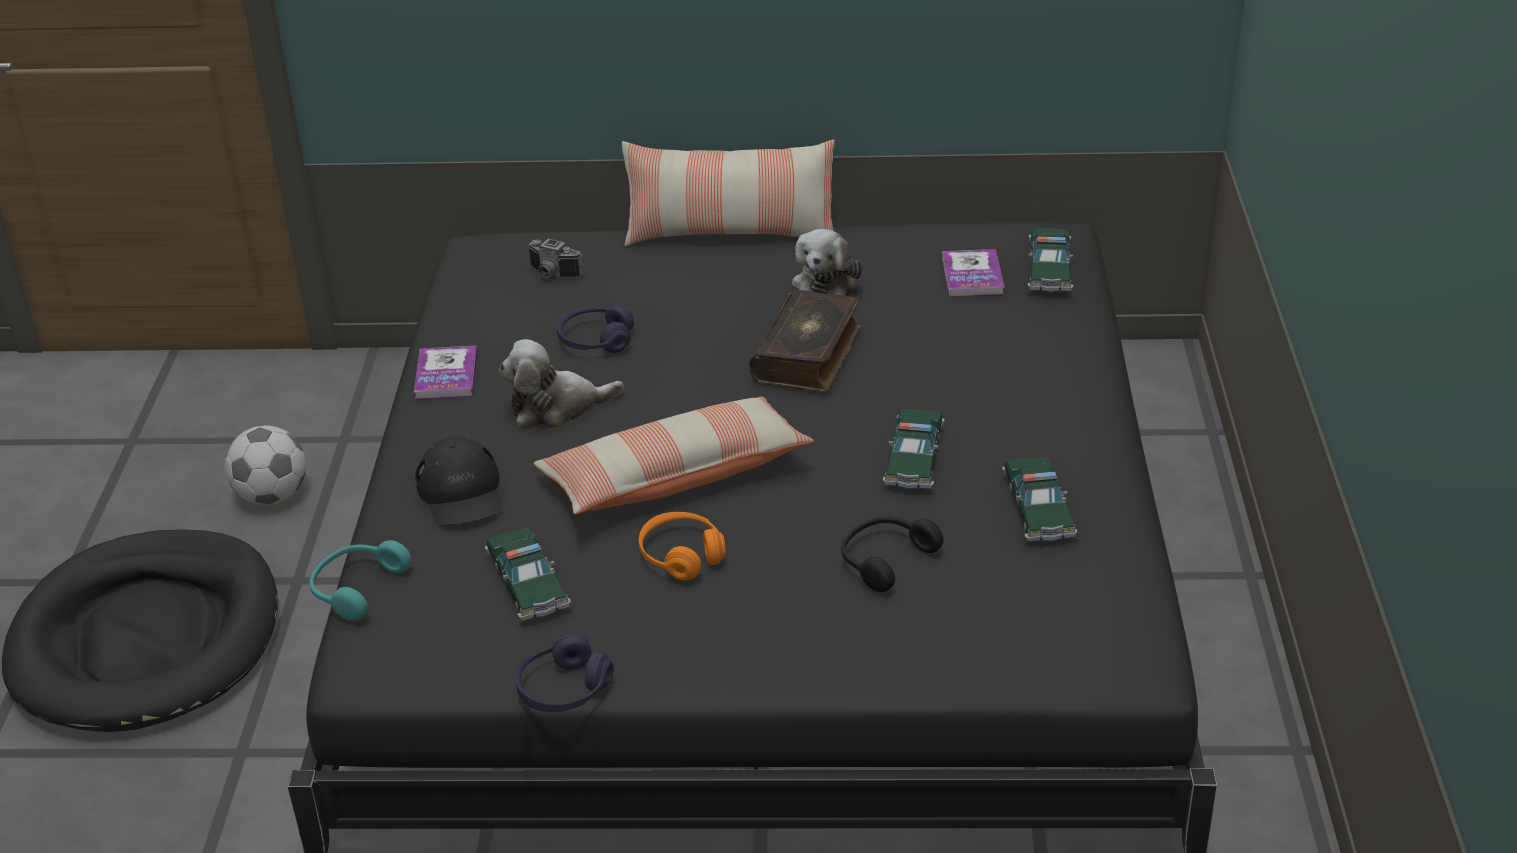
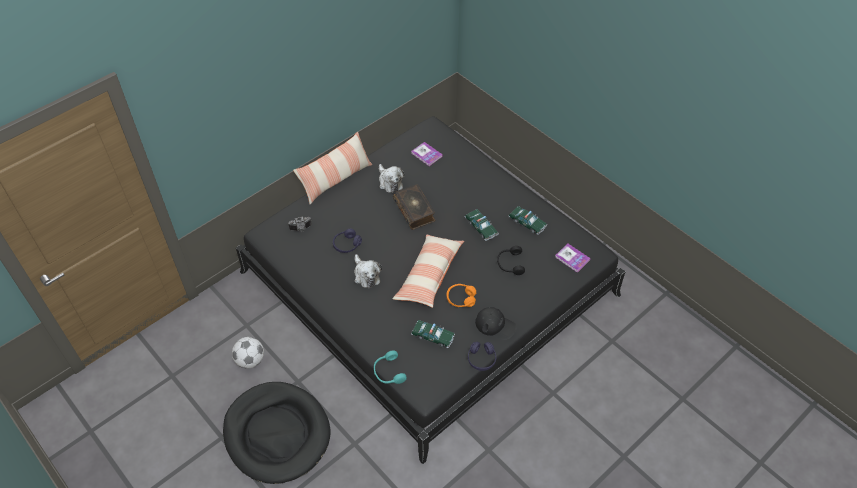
camera: 45 degrees left, 15 degrees up
book [414,345,477,399] -> book moved to [555,244,591,273]
black cap [415,437,503,526] -> black cap moved to [475,307,517,340]
plush toy [499,339,624,428] -> plush toy turned 60 degrees counterclockwise [354,254,382,288]
toy car [1028,228,1073,291] -> none

